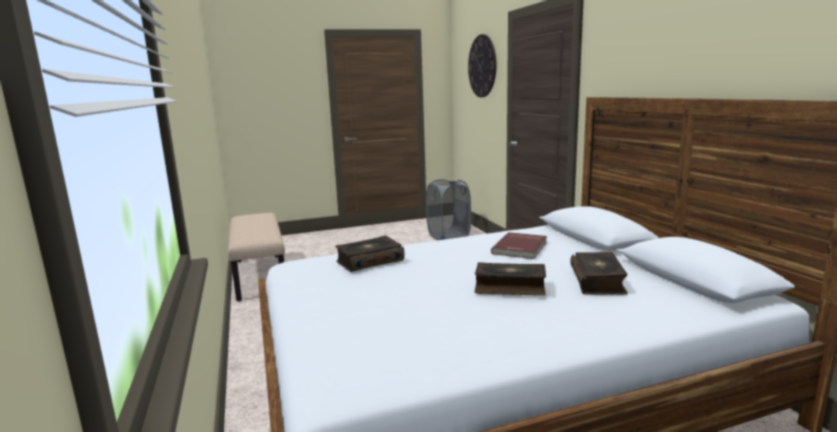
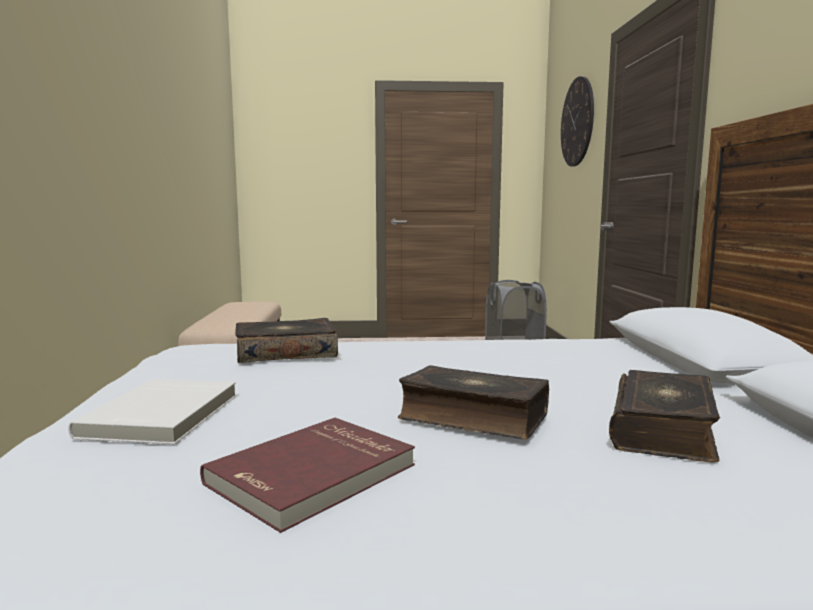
camera: 15 degrees right, 5 degrees down
red book [491,232,547,259] -> red book moved to [200,418,415,533]
none -> white book [68,379,236,444]

